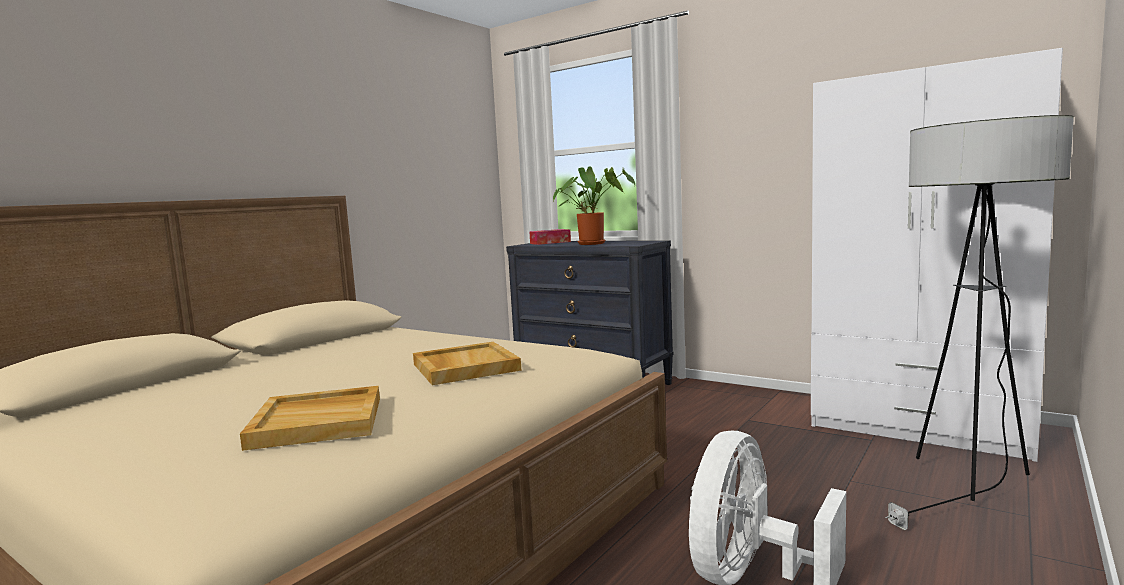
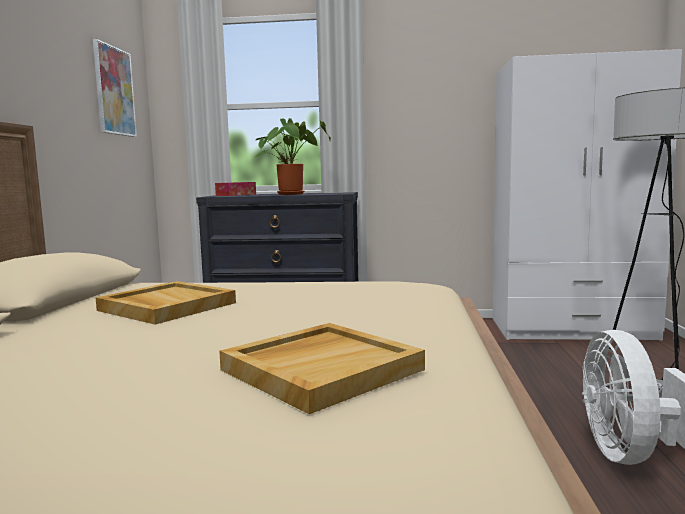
camera: 30 degrees left, 0 degrees up
beige tray [413,342,522,385] -> beige tray moved to [95,281,236,325]
none -> picture [93,39,137,137]

